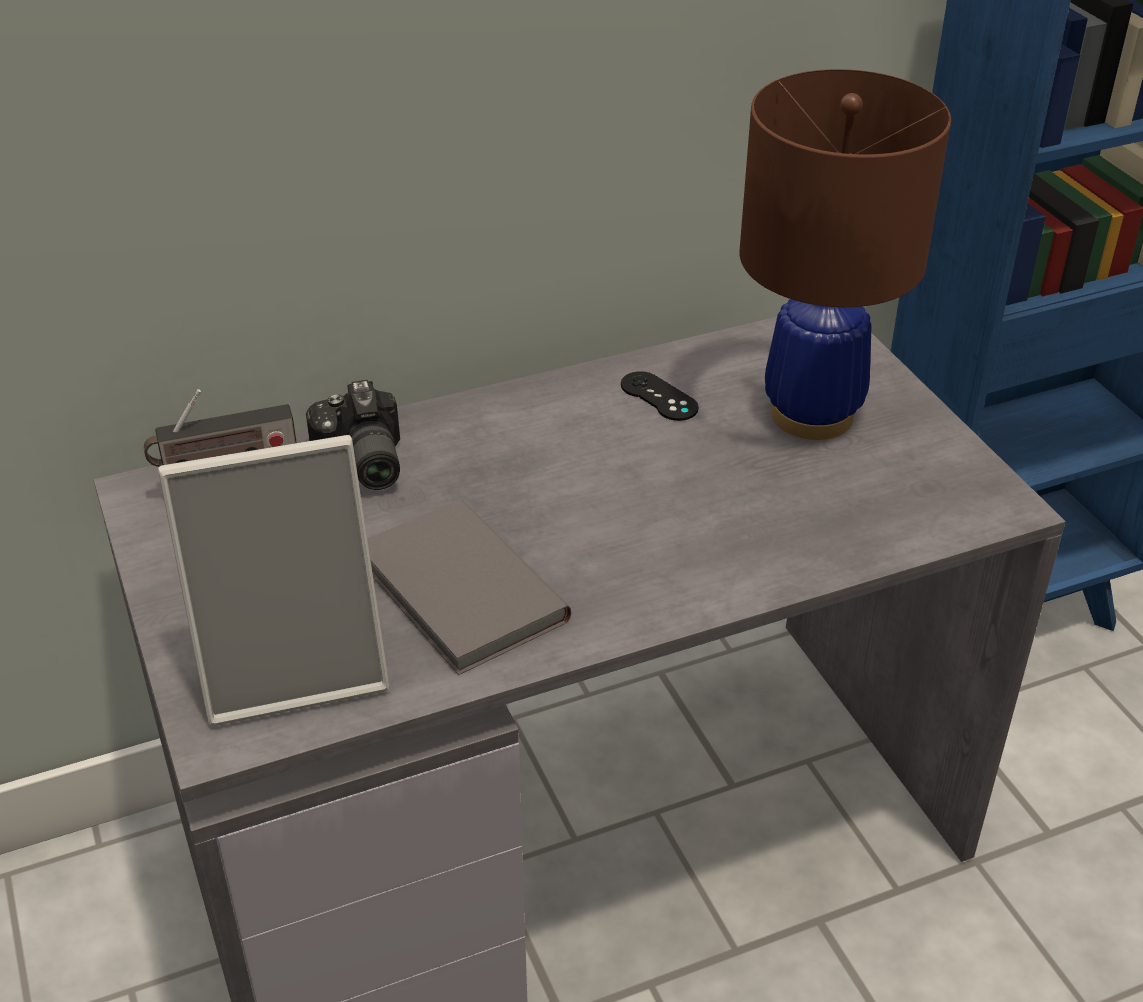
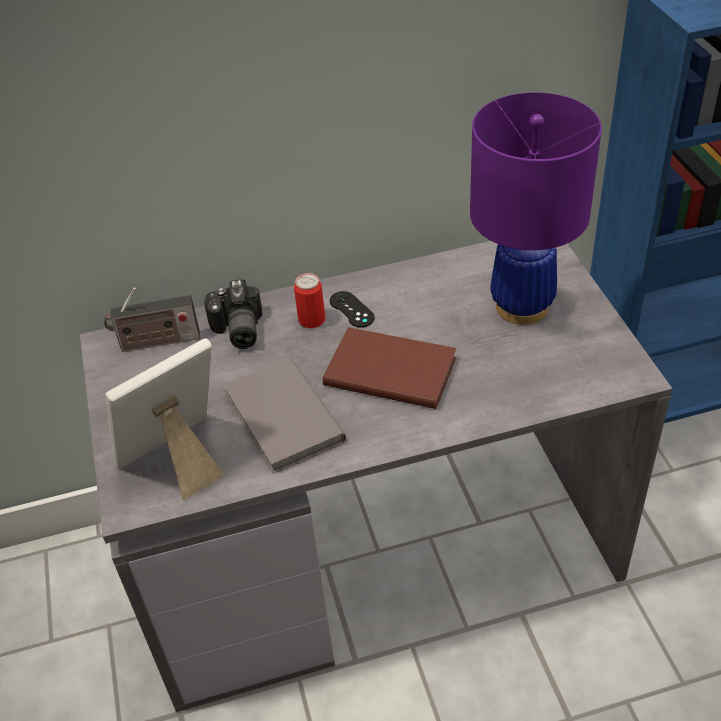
camera: 10 degrees right, 5 degrees up
picture frame [158,435,389,726] -> picture frame turned 150 degrees clockwise [105,338,224,501]
black game controller [621,371,699,421] -> black game controller moved to [330,291,375,328]
brown table lamp [739,69,951,440] -> purple table lamp [470,92,602,325]
none -> can [294,273,325,328]
none -> brown book [323,327,457,409]

